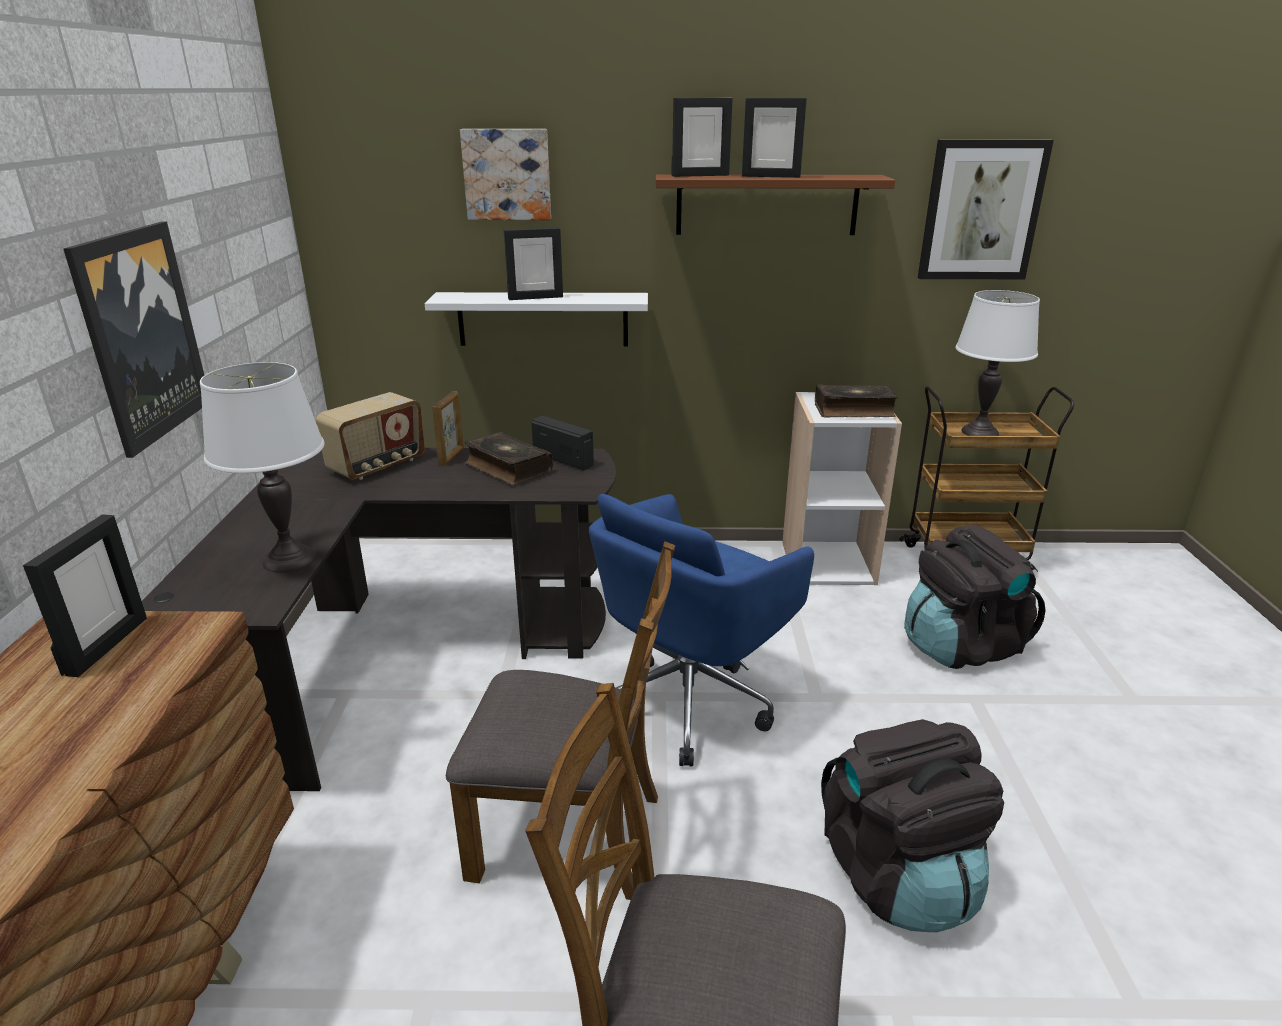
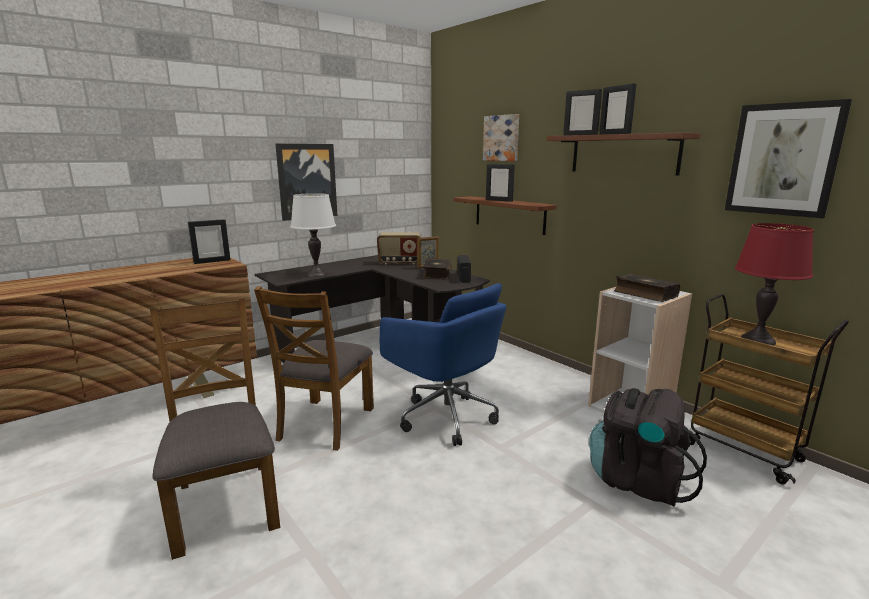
camera: 50 degrees right, 10 degrees down
white shelf [425,292,648,346] -> brown shelf [453,196,557,235]
brown chair [446,541,675,900] -> brown chair turned 45 degrees clockwise [254,286,374,451]
blue office chair [589,494,814,767] -> blue office chair turned 135 degrees counterclockwise [380,283,506,446]
black backpack [821,719,1004,932] -> none
white table lamp [955,290,1040,436] -> red table lamp [735,223,814,345]

